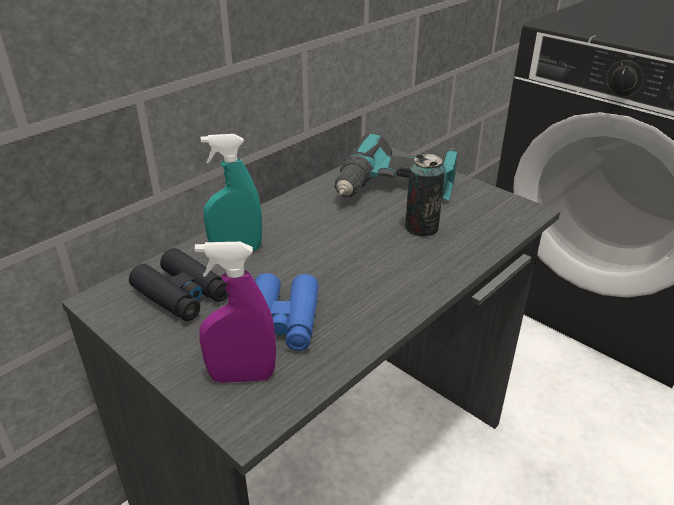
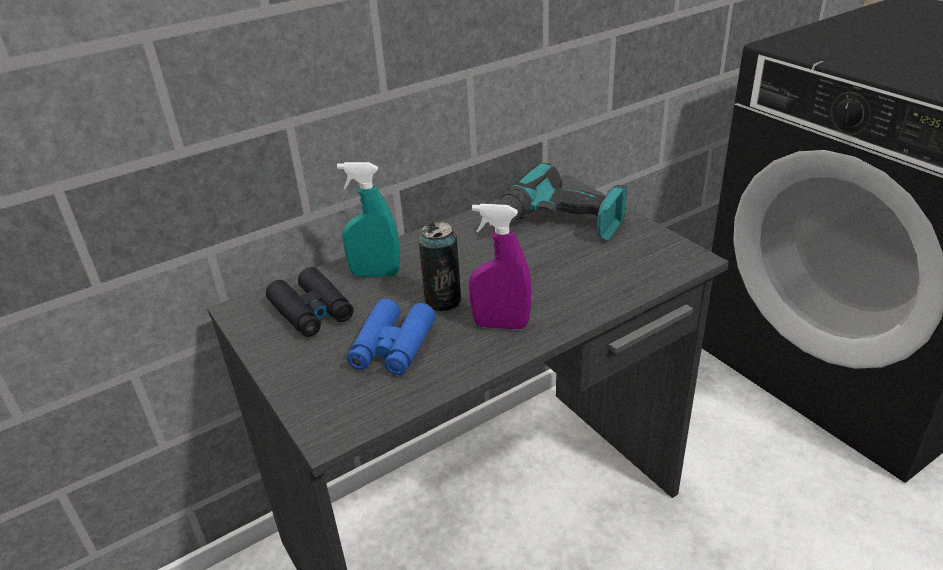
camera: 15 degrees right, 0 degrees up
purple spray bottle [195,242,276,383] -> purple spray bottle moved to [469,204,531,329]
can [405,153,445,237] -> can moved to [418,221,461,311]

